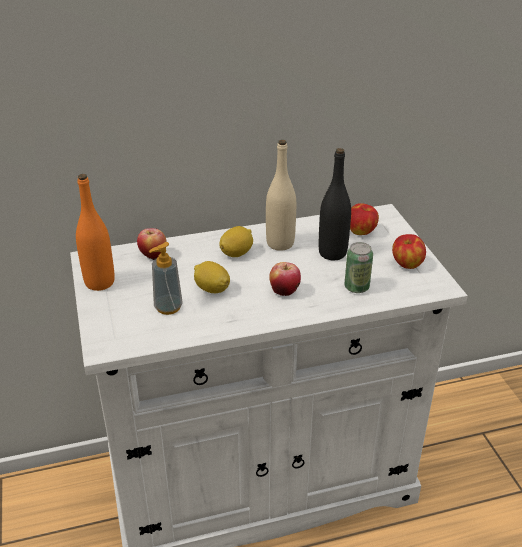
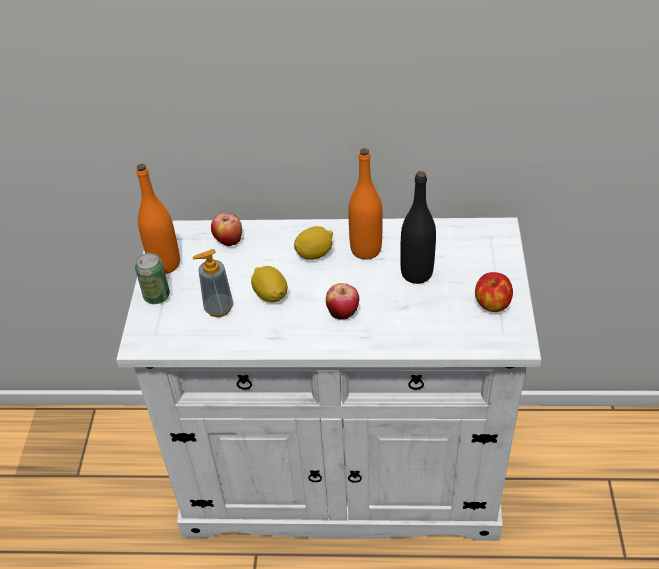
camera: 20 degrees right, 10 degrees up
beige bottle [266,140,296,251] -> orange bottle [348,148,383,260]
can [344,242,373,293] -> can moved to [135,253,170,304]
apple [350,203,379,235] -> none

